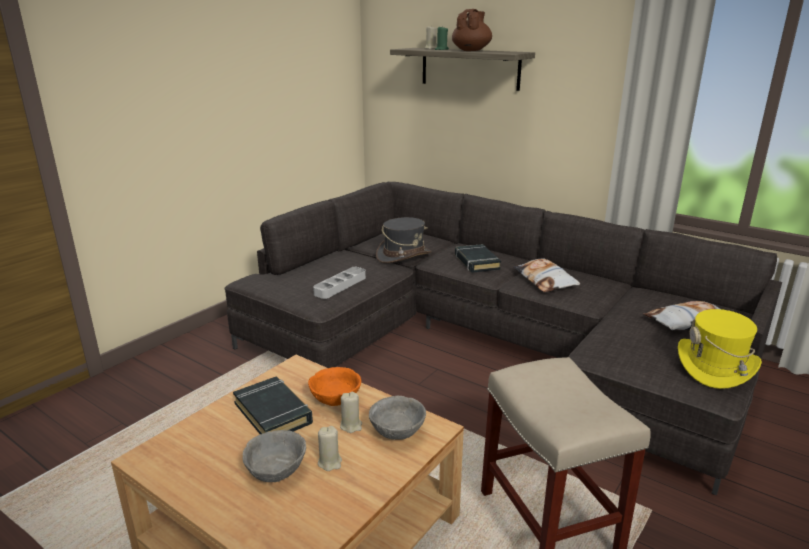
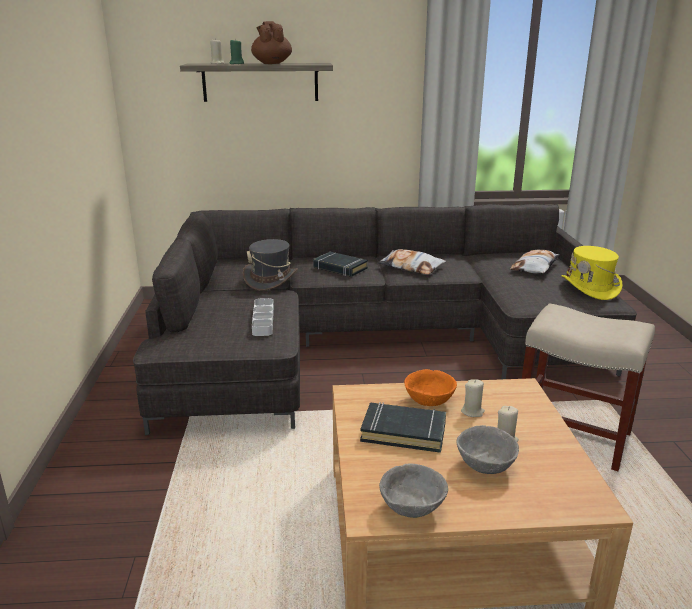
camera: 40 degrees left, 0 degrees up
grey bowl [369,396,426,440] -> grey bowl moved to [379,464,448,518]

